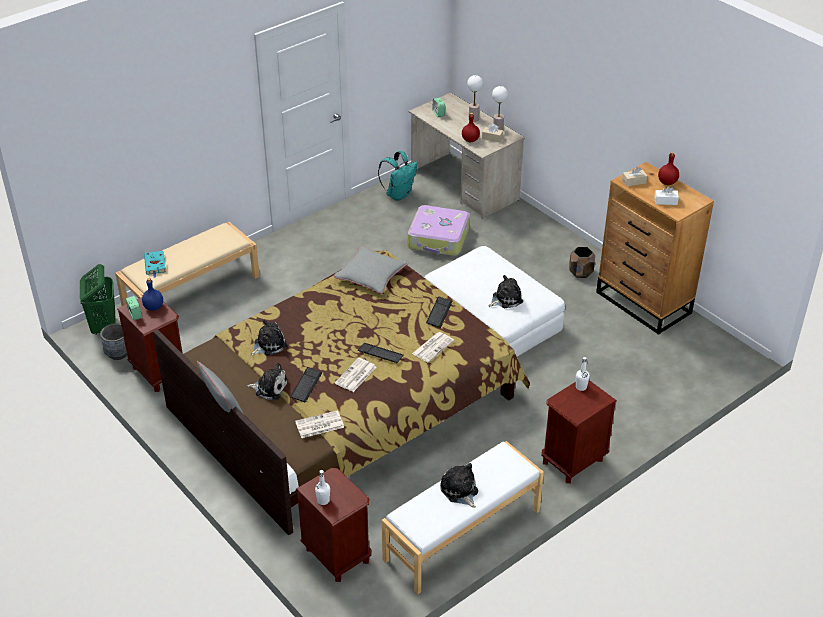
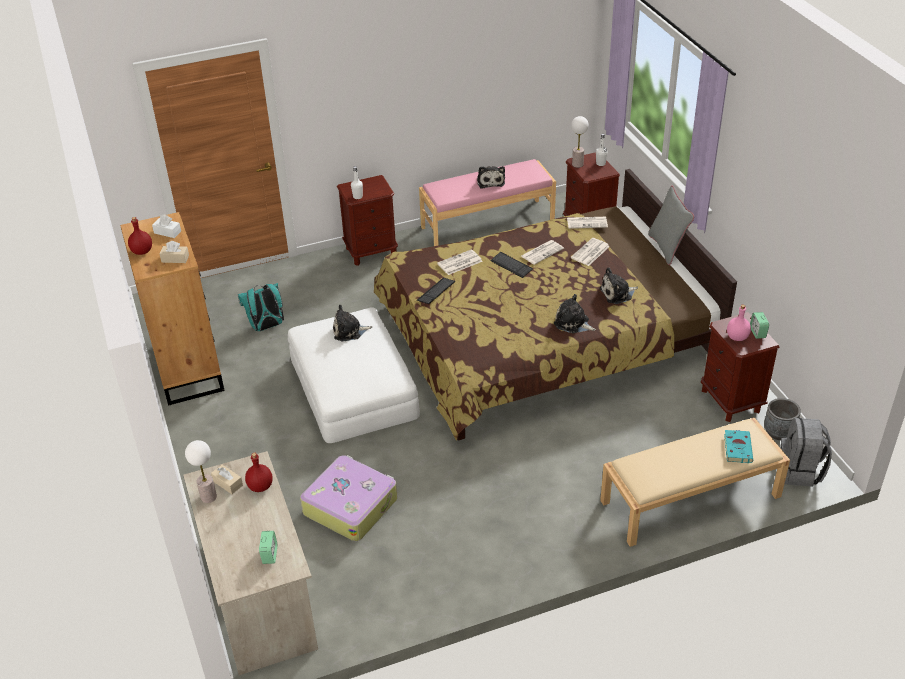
camera: 160 degrees left, 0 degrees up
green laundry basket [80,264,116,335] -> grey backpack [780,418,832,487]
blue bottle [142,278,163,311] -> pink bottle [727,305,751,341]
plush toy [247,363,287,400] -> plush toy moved to [554,294,596,334]
keyboard [290,367,322,403] -> newspaper [571,238,610,266]
grey pillow [334,246,408,294] -> none
turquoise backpack [378,151,418,201] -> turquoise backpack moved to [238,283,284,331]
white bench [382,441,544,594] -> pink bench [419,159,556,246]
table lamp [467,75,483,122] -> table lamp moved to [571,116,589,168]
brown planter [569,247,595,278] -> none

